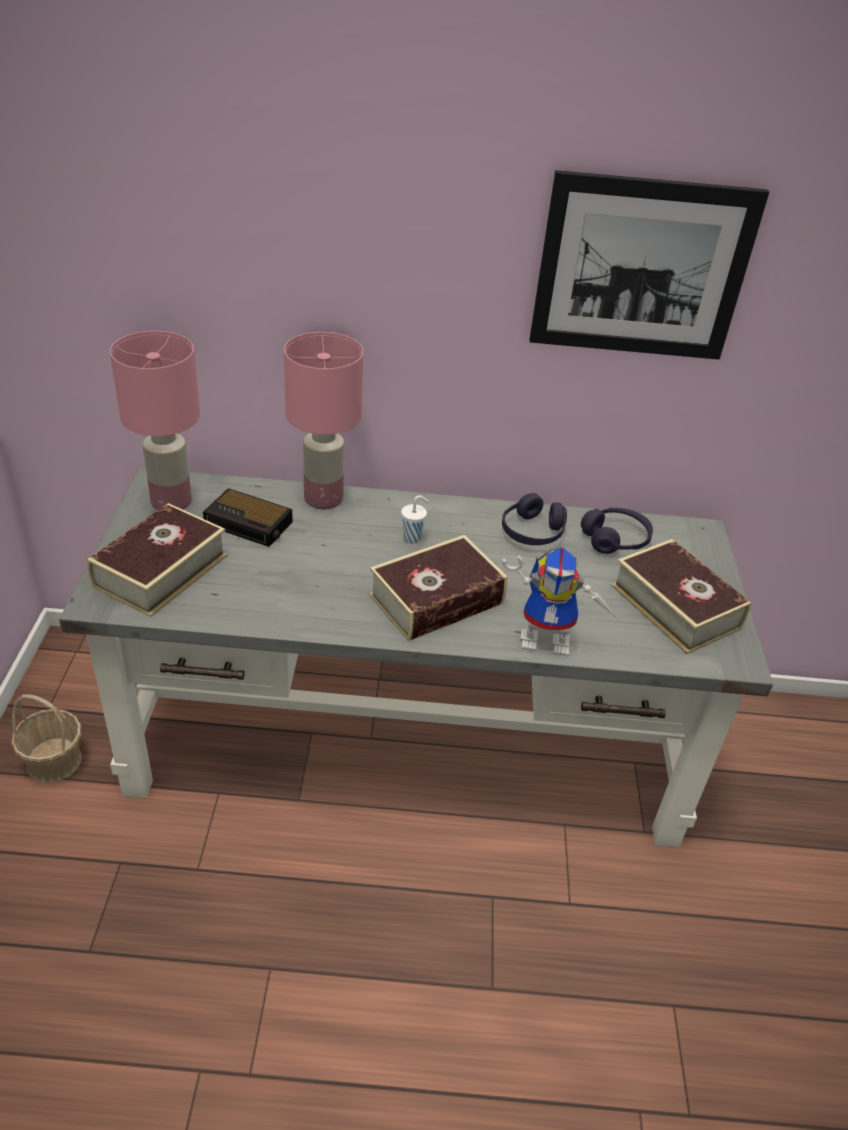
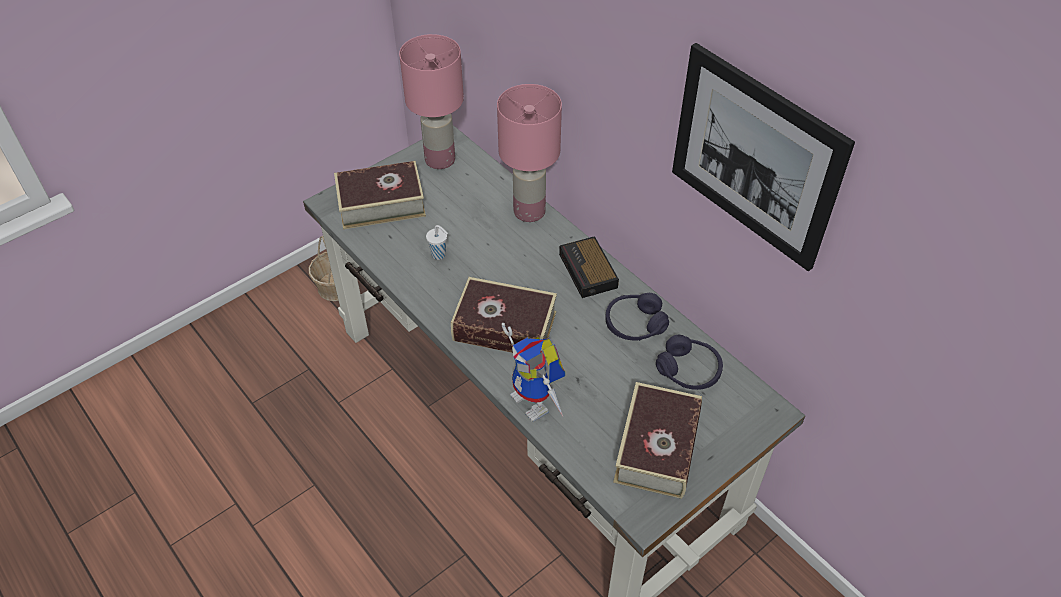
camera: 50 degrees right, 10 degrees up
alarm clock [203,488,293,547] -> alarm clock moved to [559,236,619,298]
white cup [401,495,429,544] -> white cup moved to [426,225,448,260]

